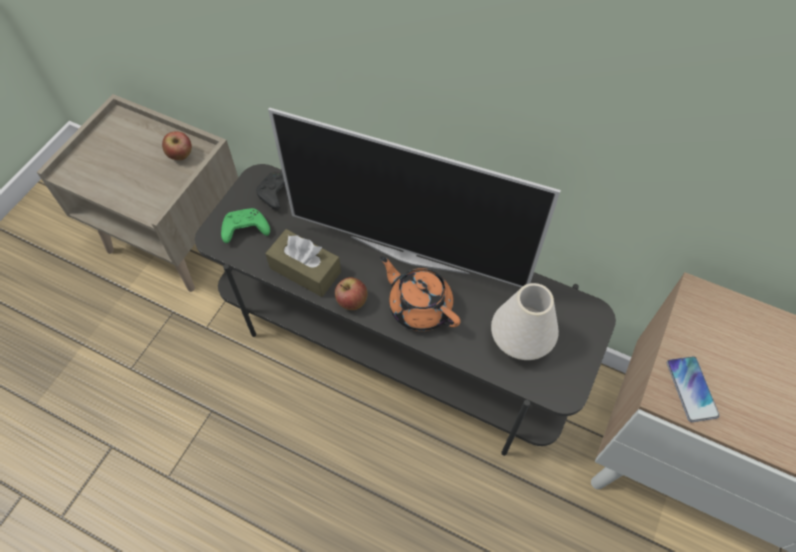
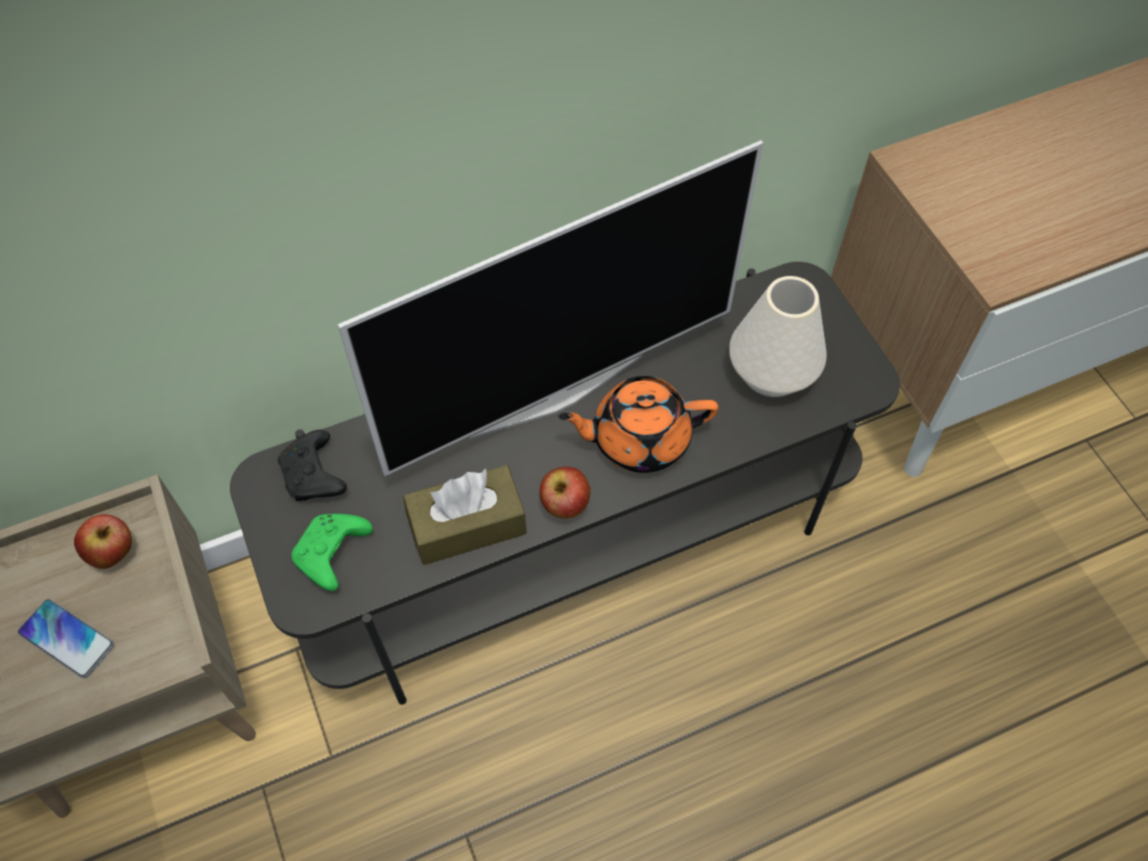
camera: 50 degrees left, 0 degrees up
phone [667,356,720,422] -> phone moved to [18,599,114,678]

